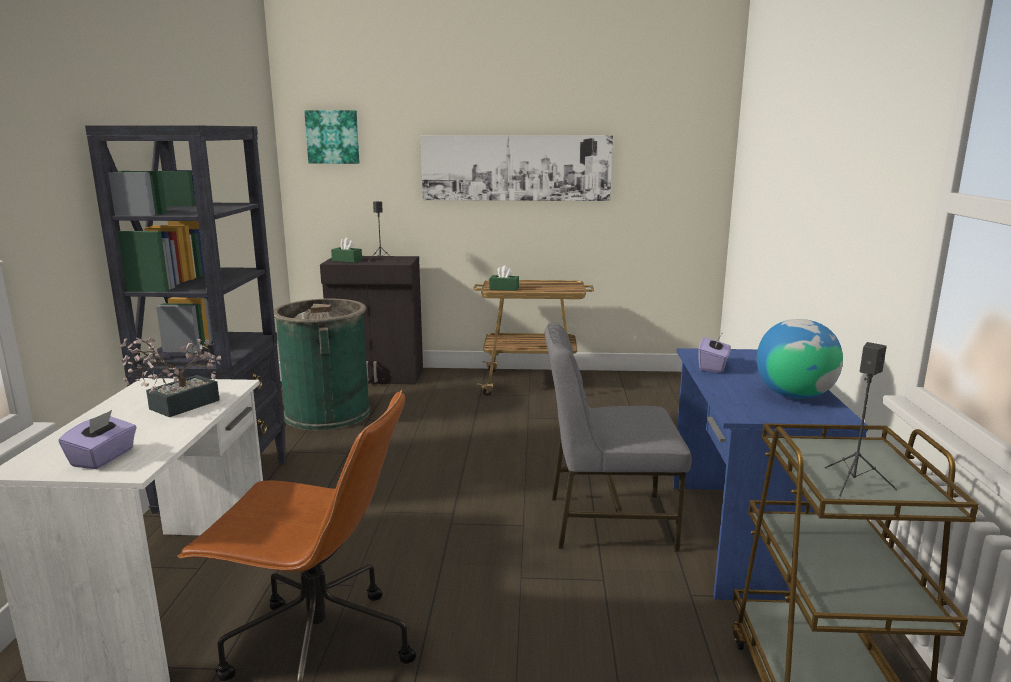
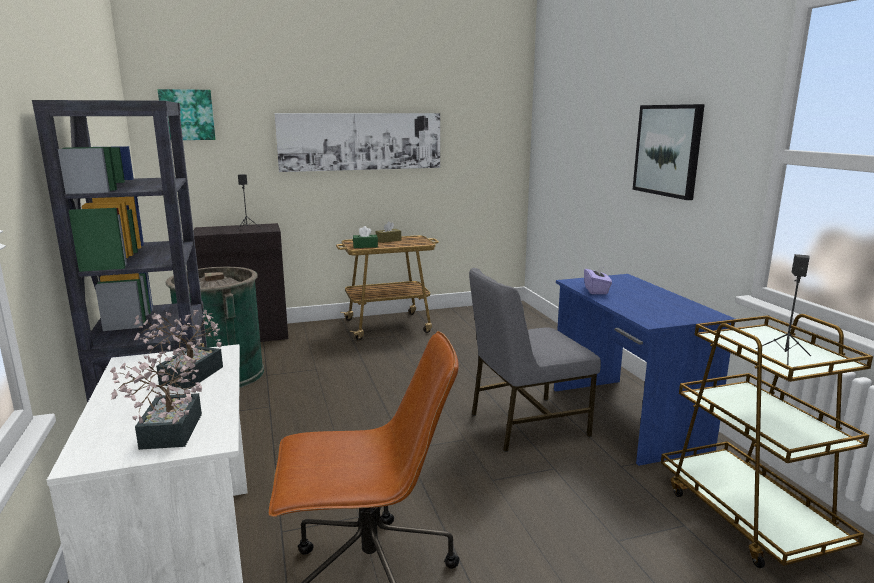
camera: 20 degrees left, 0 degrees up
purple tissue box [58,410,137,469] -> potted plant [110,350,202,450]
green tissue box [331,238,362,263] -> none
globe [757,319,843,399] -> none
none -> brown tissue box [376,221,401,243]
none -> picture [633,104,705,200]

